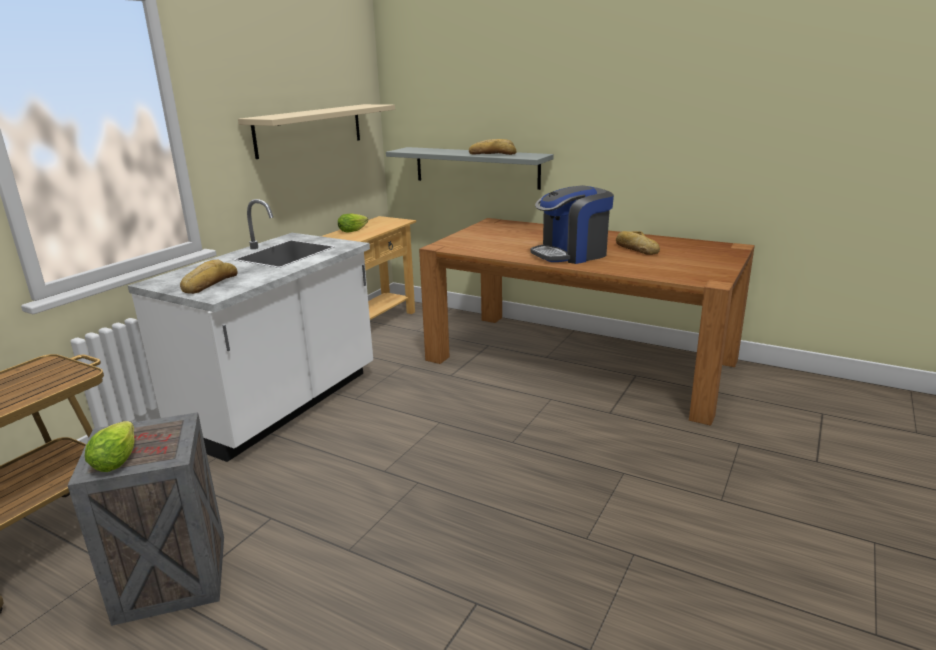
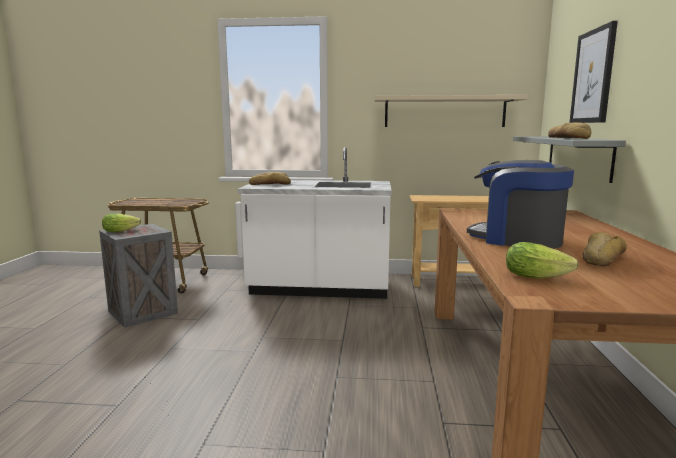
camera: 65 degrees right, 10 degrees down
lettuce [338,213,368,233] -> lettuce moved to [506,242,578,279]
none -> picture [570,21,618,123]

